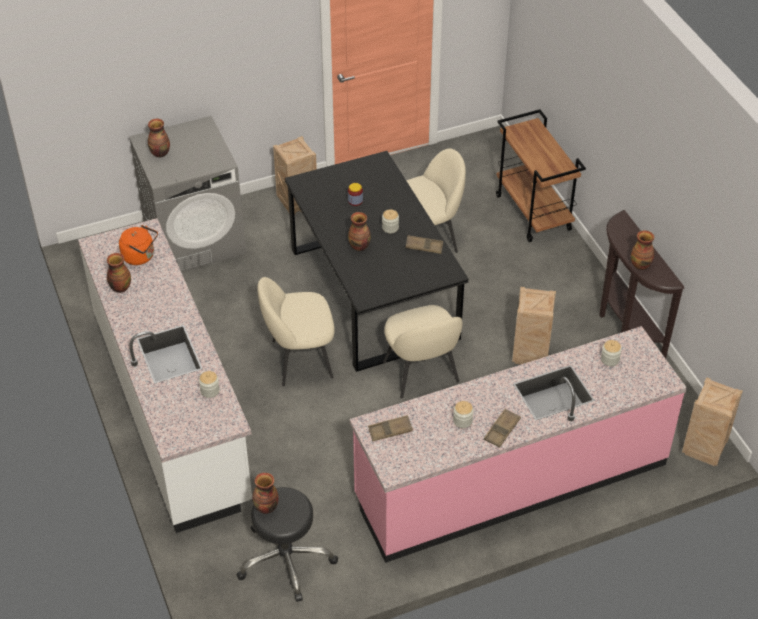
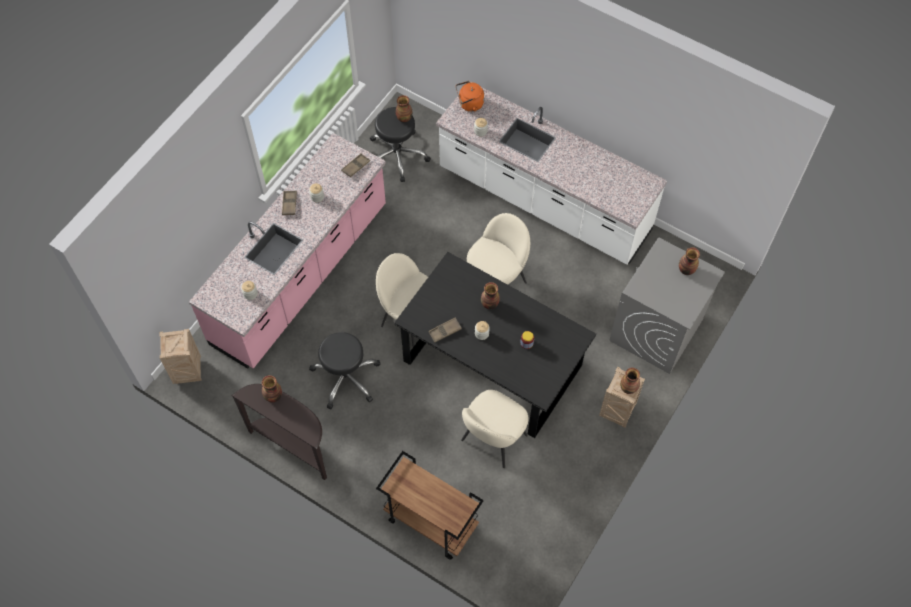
camera: 145 degrees right, 15 degrees up
vase [107,253,131,293] -> vase moved to [620,368,640,394]
orange kettle [119,225,158,265] -> orange kettle moved to [456,81,484,112]
crate [512,287,556,364] -> black stool [309,332,381,409]

